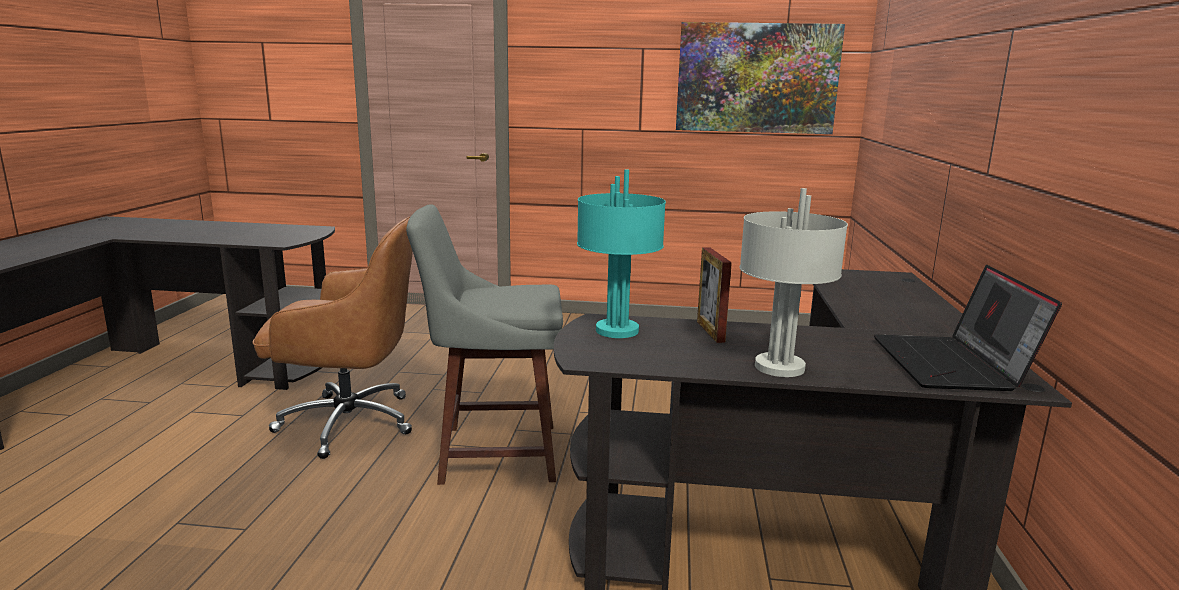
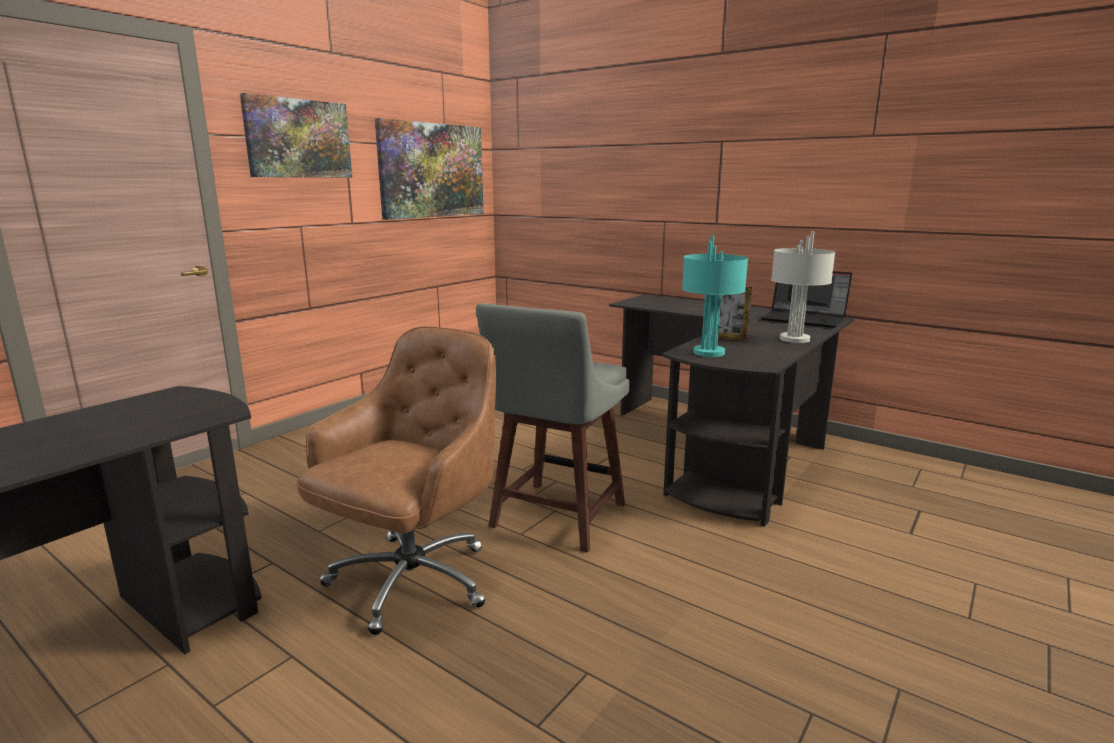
camera: 60 degrees left, 0 degrees up
none -> picture [240,93,352,177]

